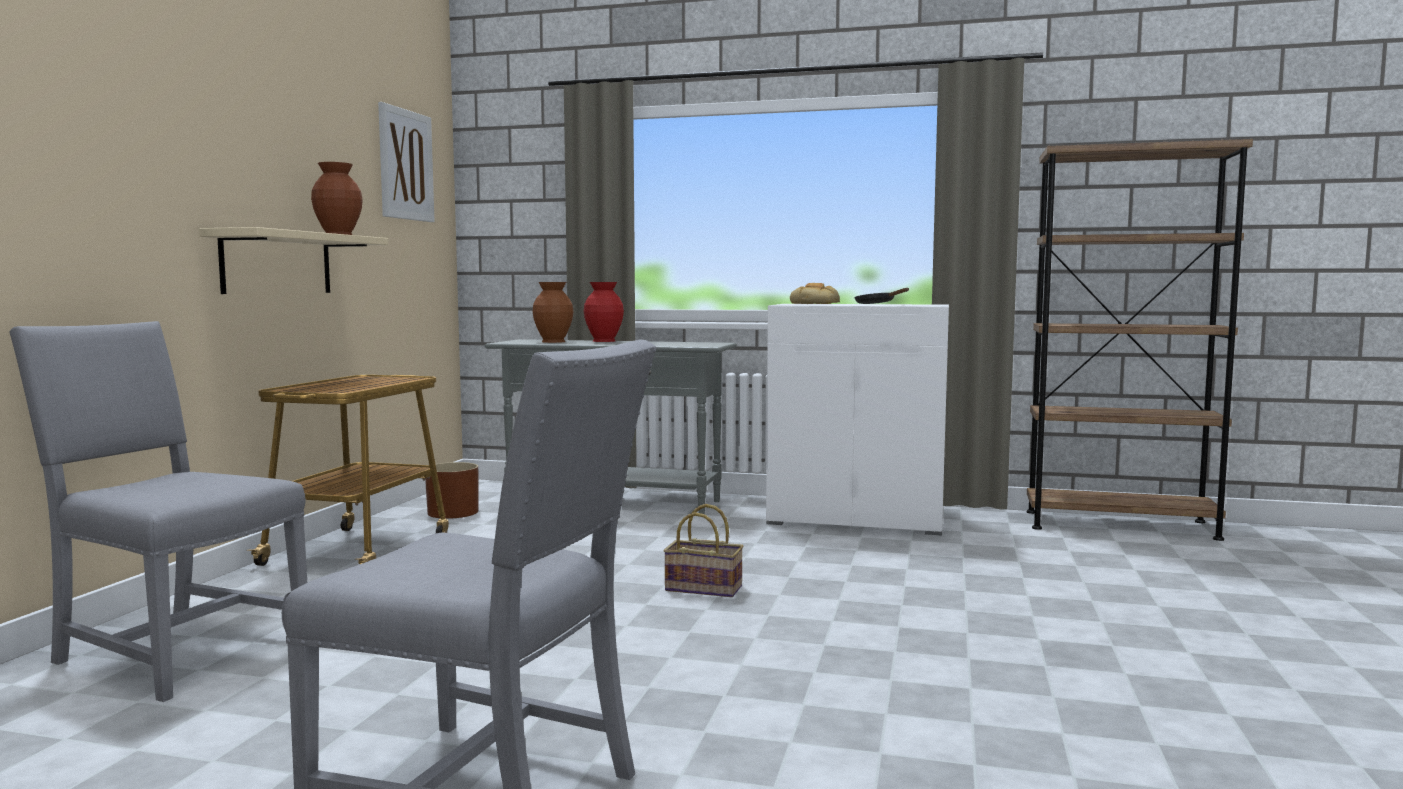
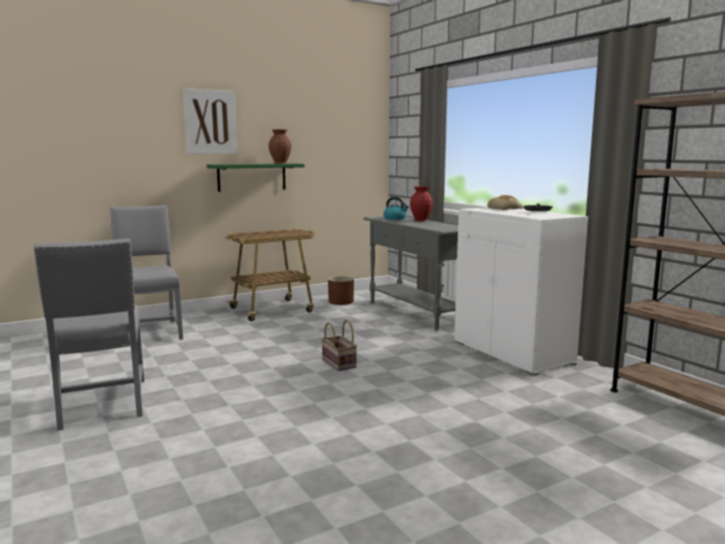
camera: 45 degrees right, 5 degrees up
beige shelf [199,227,388,294] -> green shelf [207,163,305,192]
picture [378,102,435,222] -> picture moved to [183,88,238,154]
brown vase [532,282,574,343] -> kettle [383,197,409,220]

